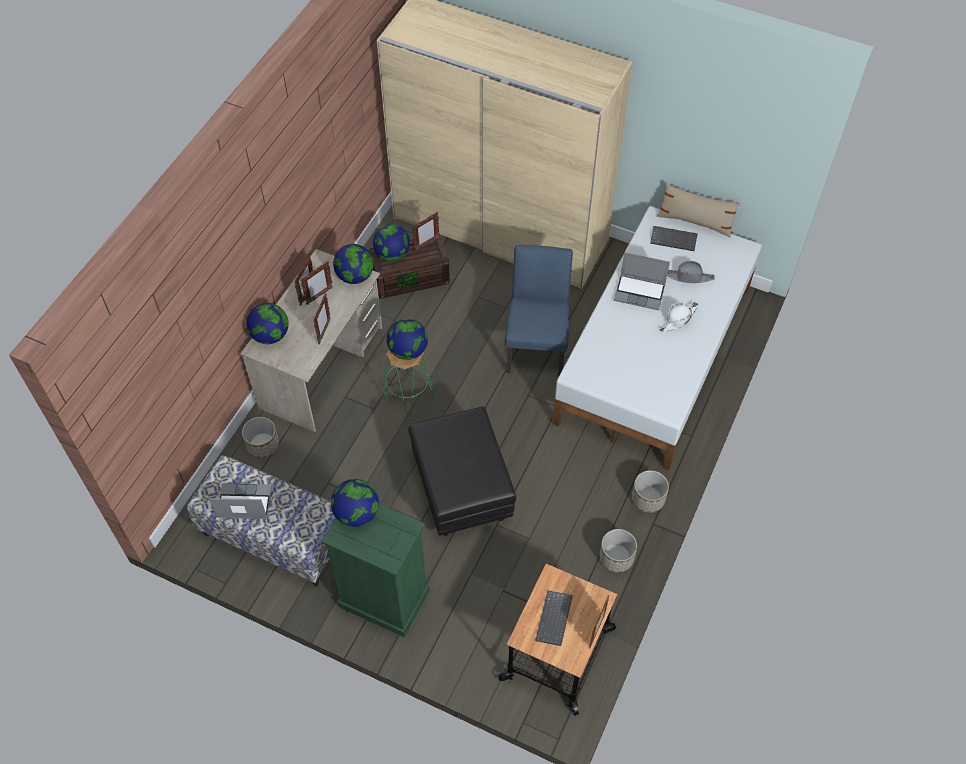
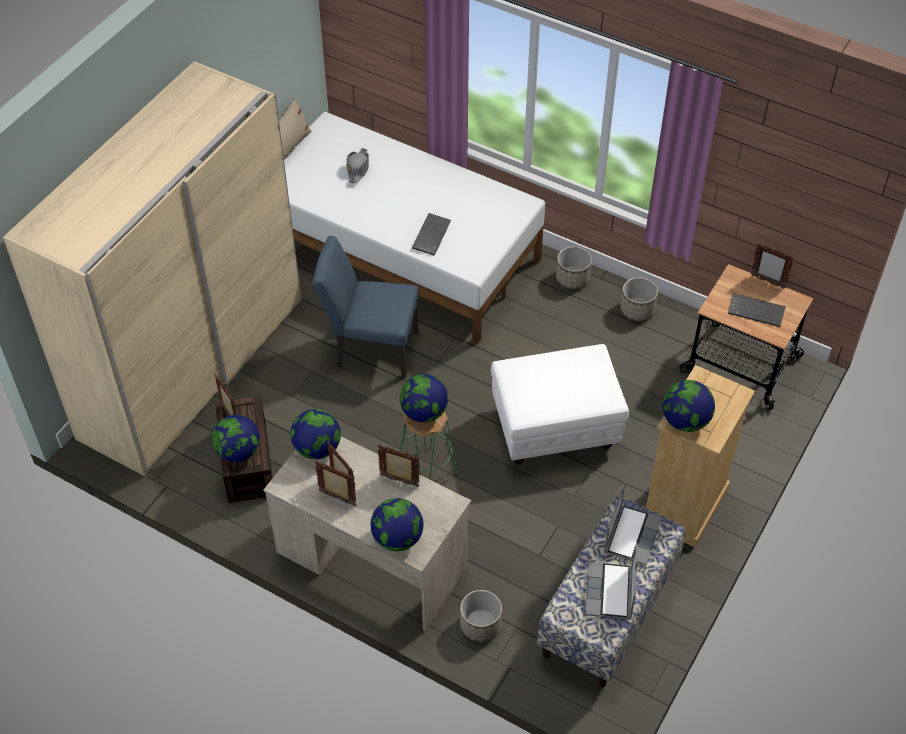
camera: 85 degrees left, 5 degrees down
green dresser [321,504,430,637] -> beige dresser [646,365,755,547]
black ottoman [409,406,516,536] -> white ottoman [491,344,629,465]
laptop [614,252,670,310] -> laptop moved to [604,481,662,566]
keyboard [650,226,698,251] -> keyboard moved to [412,213,451,256]
white hat [659,302,698,332] -> none

